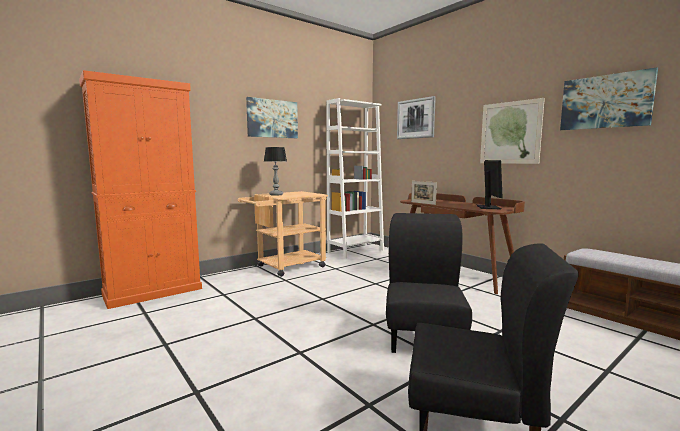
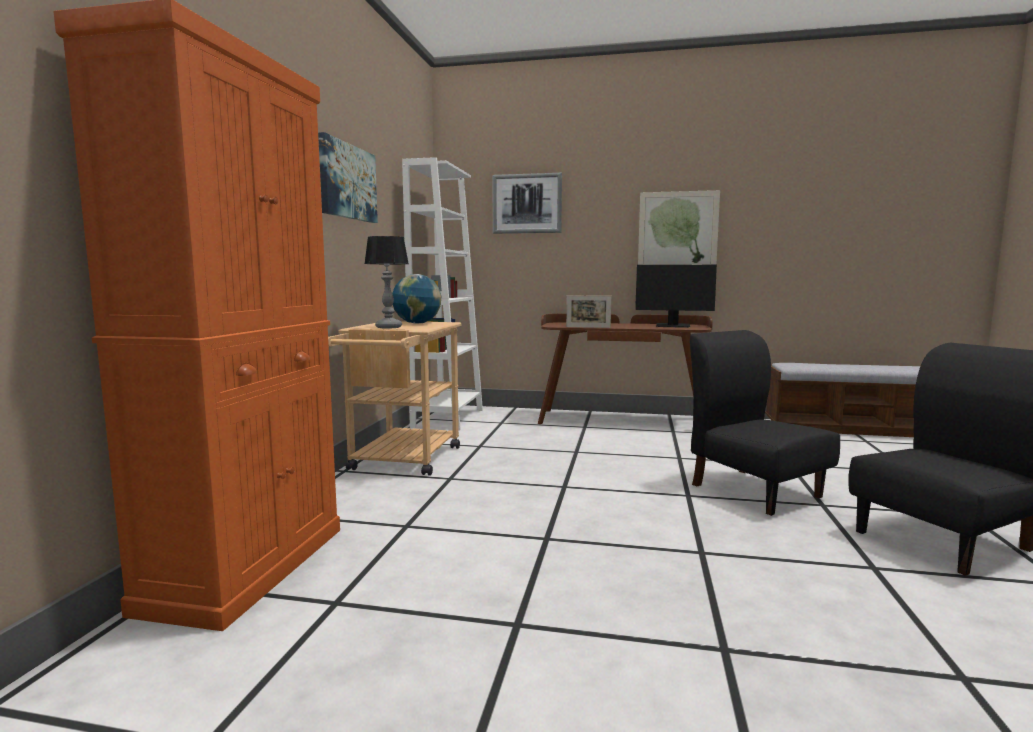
camera: 40 degrees left, 0 degrees up
monitor [476,160,503,209] -> monitor turned 135 degrees clockwise [635,264,717,328]
picture [560,67,658,130] -> none
none -> globe [392,274,441,324]

